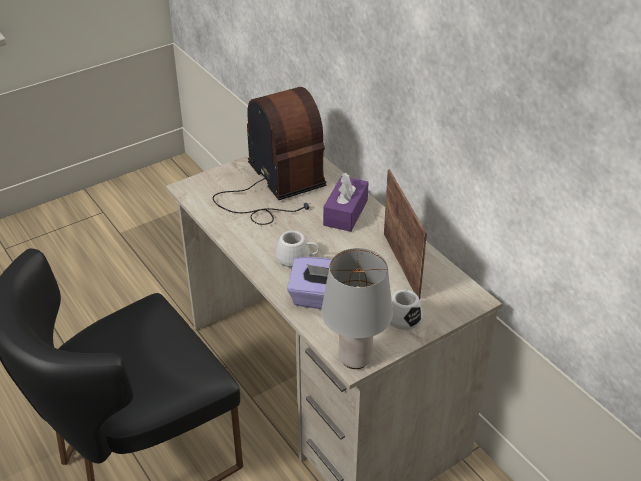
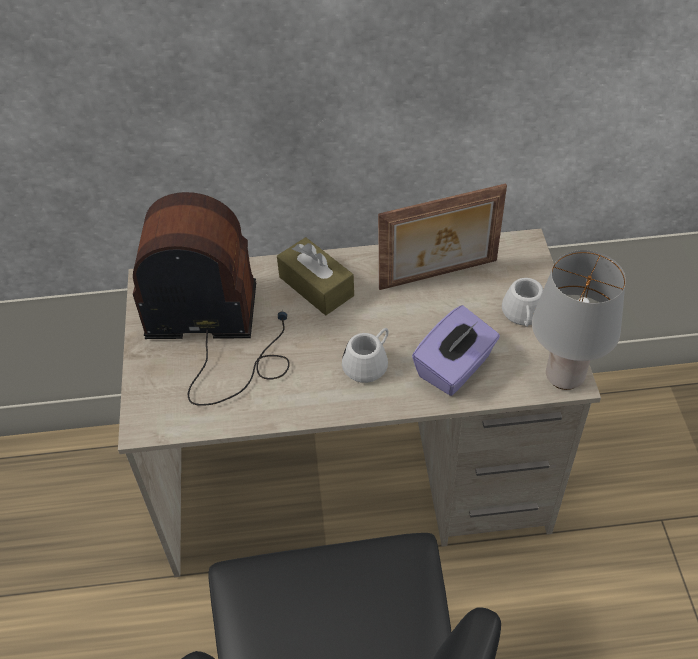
camera: 60 degrees left, 10 degrees up
purple tissue box [323,173,369,232] -> brown tissue box [277,237,354,315]
picture frame [384,169,427,300] -> picture frame turned 150 degrees clockwise [378,184,507,290]

